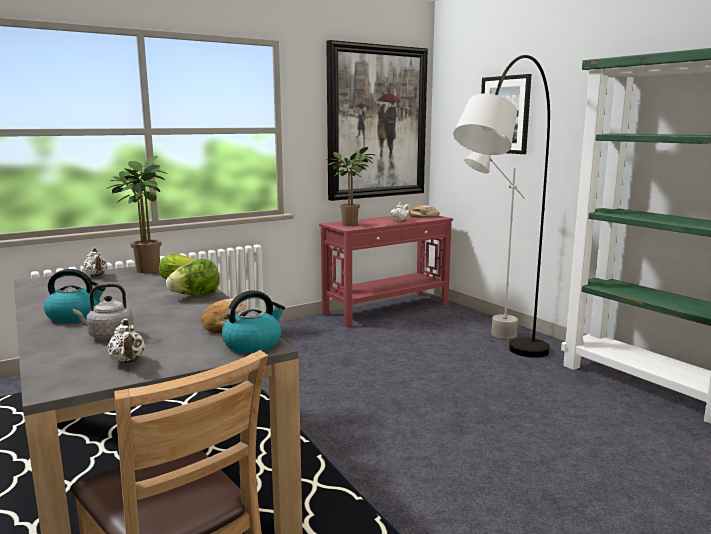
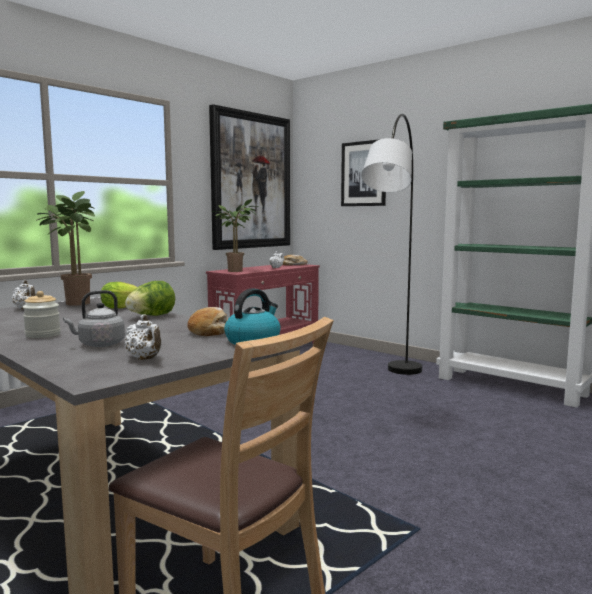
camera: 15 degrees left, 5 degrees down
kettle [44,269,106,323] -> jar [23,291,61,338]
grey floor lamp [464,152,525,339] -> none

